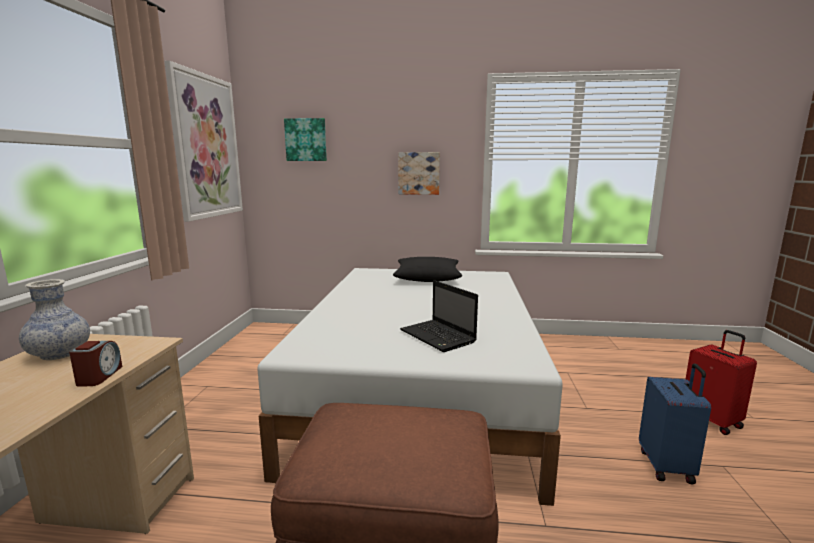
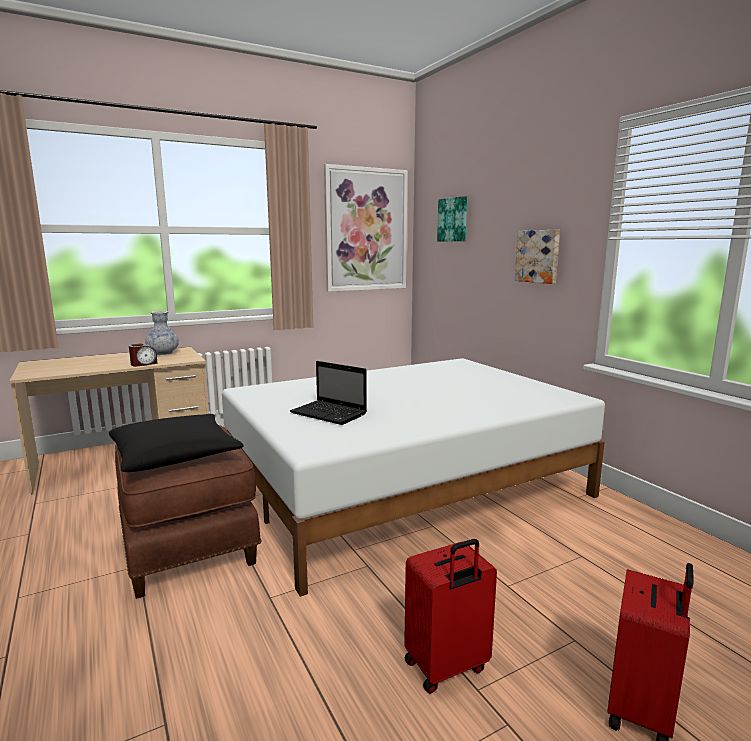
camera: 55 degrees right, 0 degrees up
black pillow [393,257,462,282] -> black pillow moved to [109,414,244,472]
laptop [400,280,478,352] -> laptop turned 75 degrees counterclockwise [290,361,367,425]
blue suitcase [639,363,711,484] -> red suitcase [404,539,497,694]

